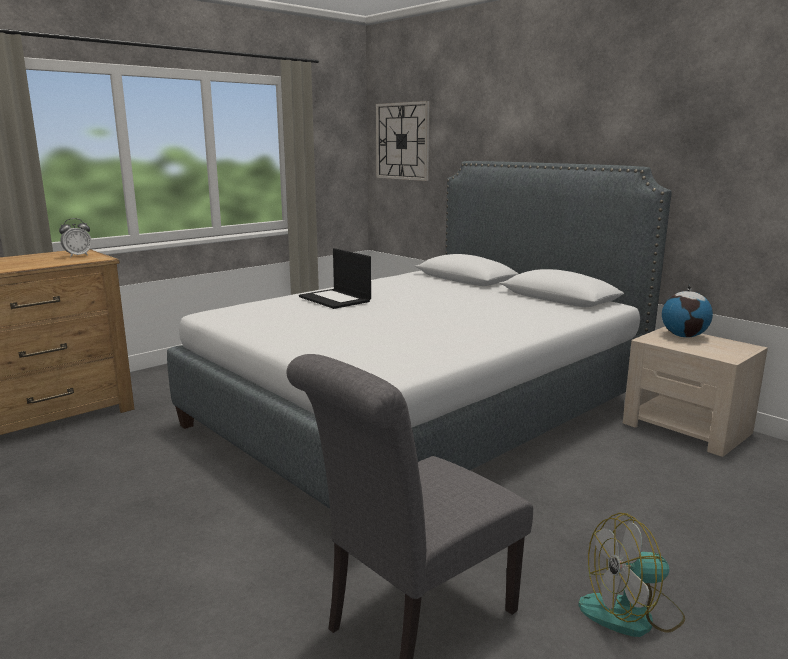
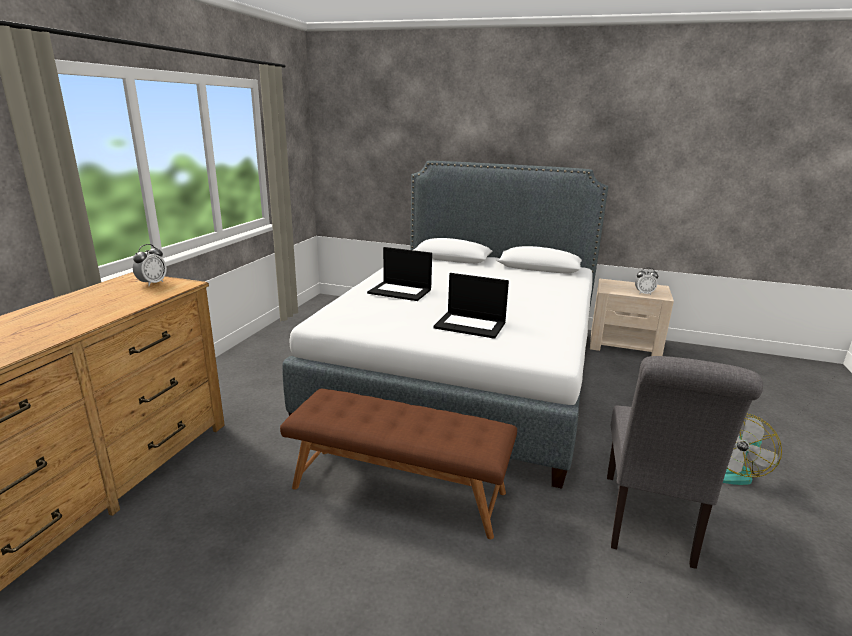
camera: 30 degrees left, 5 degrees up
wall clock [376,101,430,181] -> none
globe [662,284,713,338] -> none
none -> brown bench [280,388,517,539]
none -> laptop [433,273,509,339]
none -> alarm clock [635,268,658,295]

